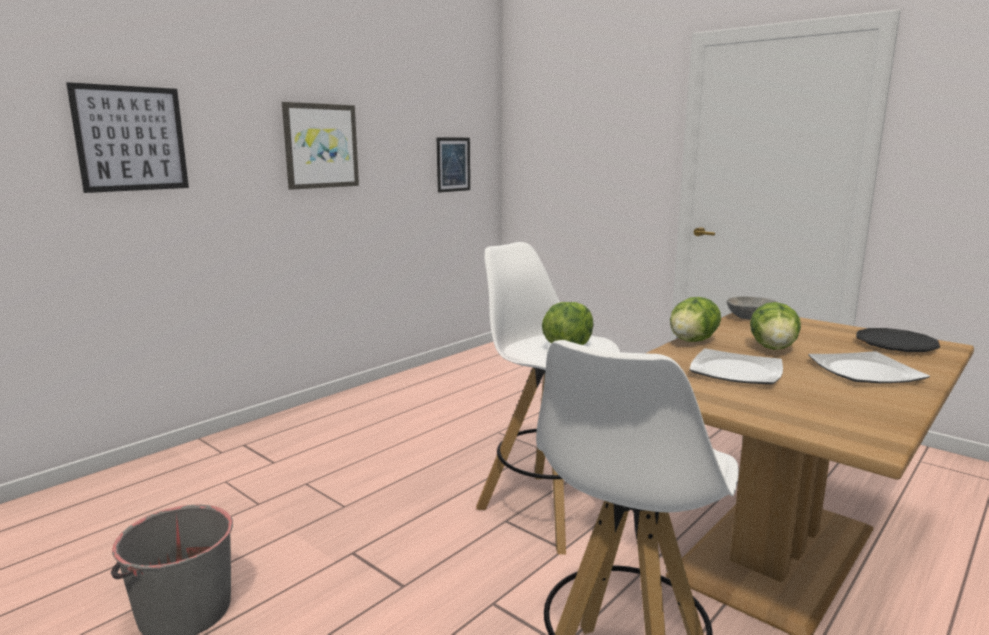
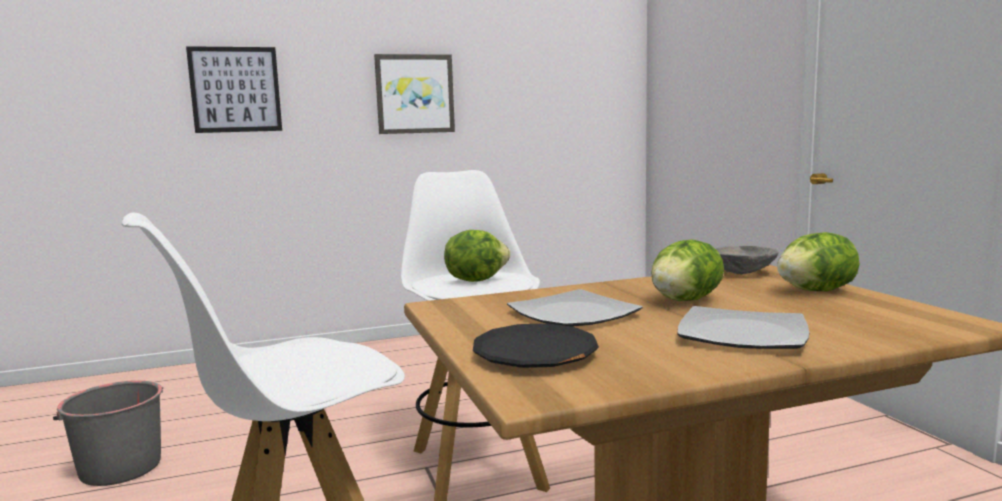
camera: 30 degrees right, 5 degrees down
picture [437,137,470,193] -> none
lettuce [670,297,721,342] -> lettuce moved to [777,232,859,291]
black plate [856,328,940,352] -> black plate moved to [473,323,599,368]

